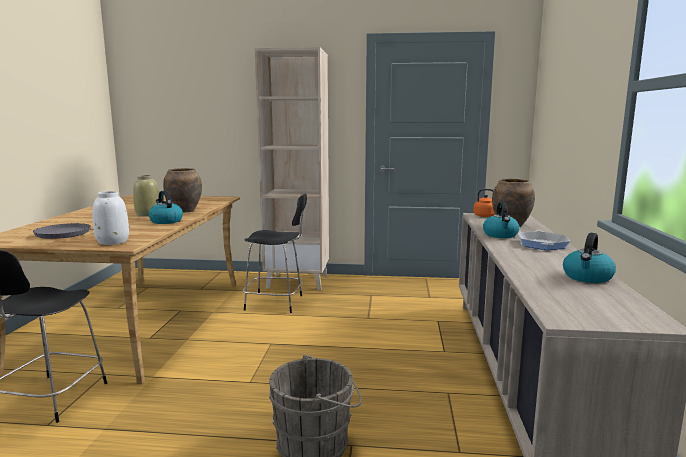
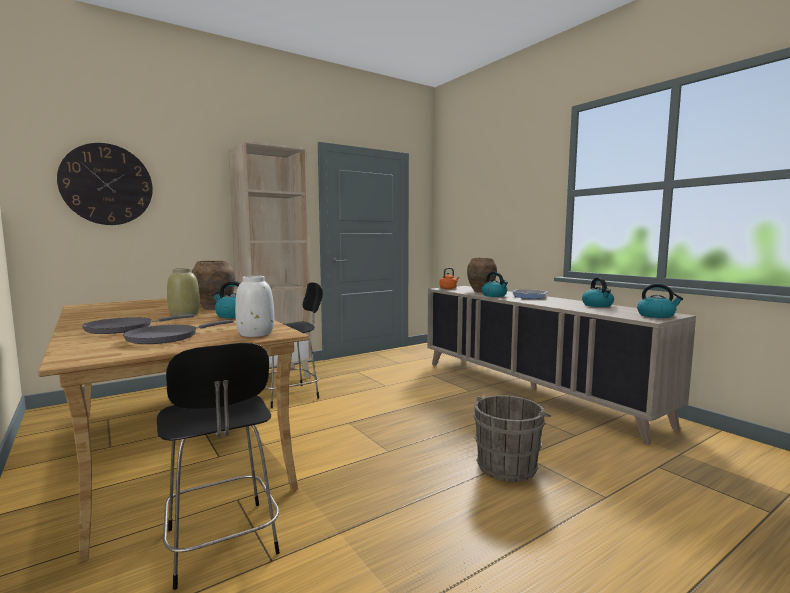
camera: 40 degrees left, 5 degrees down
none -> wall clock [57,143,153,225]
none -> grey frying pan [82,314,194,334]
none -> kettle [637,284,683,318]

